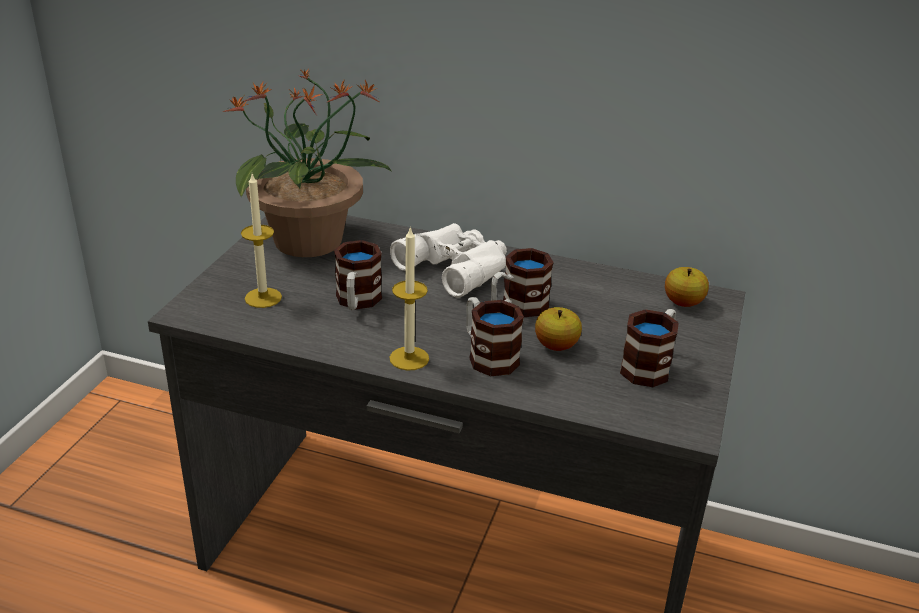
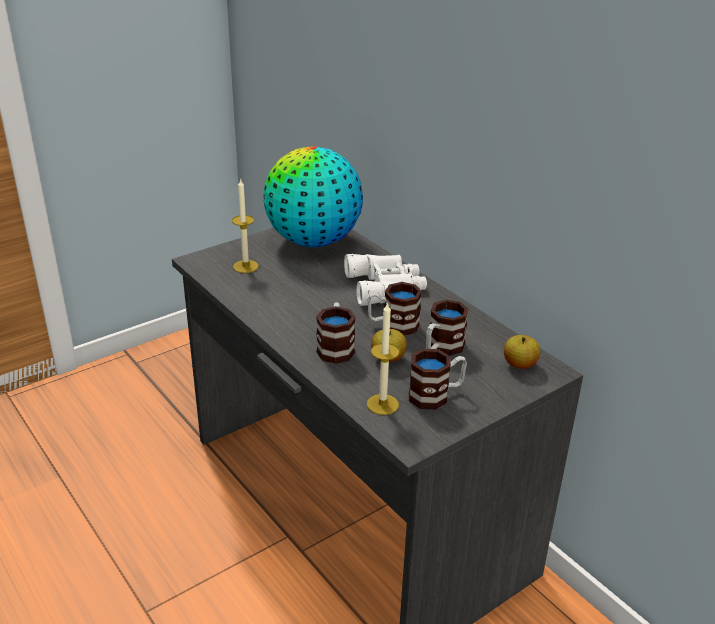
camera: 35 degrees right, 0 degrees up
potted plant [222,69,392,257] -> globe [263,147,363,247]
mug [334,240,382,310] -> mug moved to [426,300,469,356]
candle [389,226,429,371] -> candle moved to [367,302,399,415]

